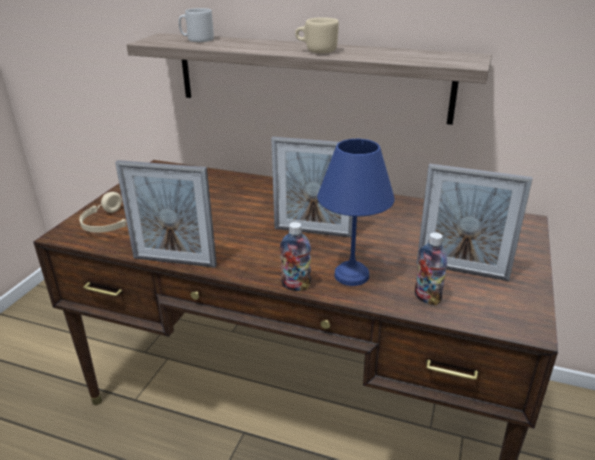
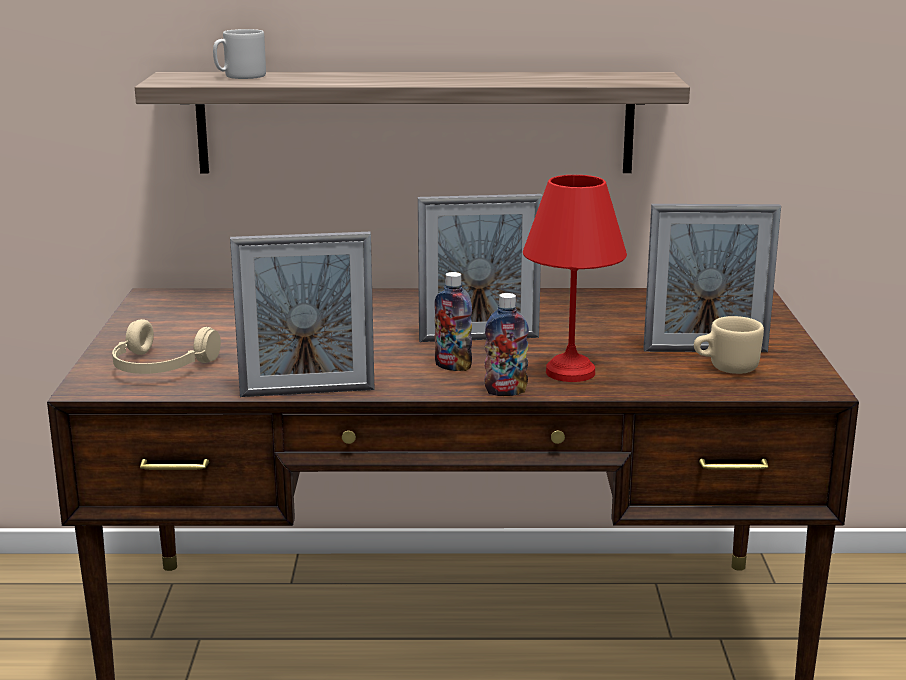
camera: 20 degrees left, 10 degrees down
beige mug [295,17,339,53] -> beige mug moved to [694,316,764,374]
blue table lamp [317,139,394,286] -> red table lamp [523,175,627,382]
bottle [415,232,447,306] -> bottle moved to [434,272,472,371]

